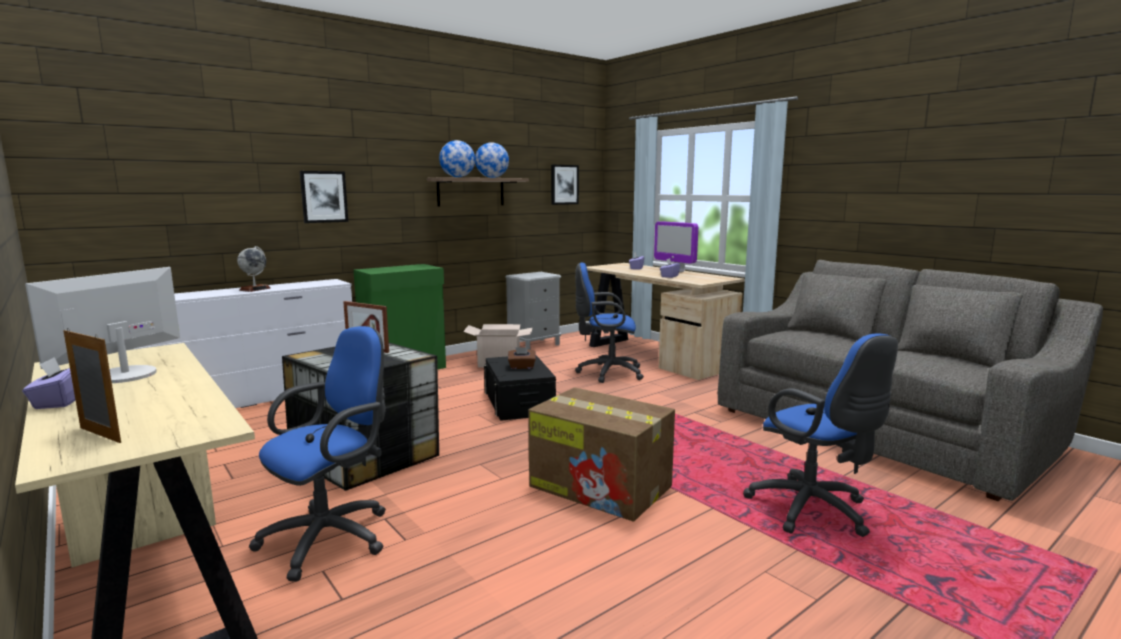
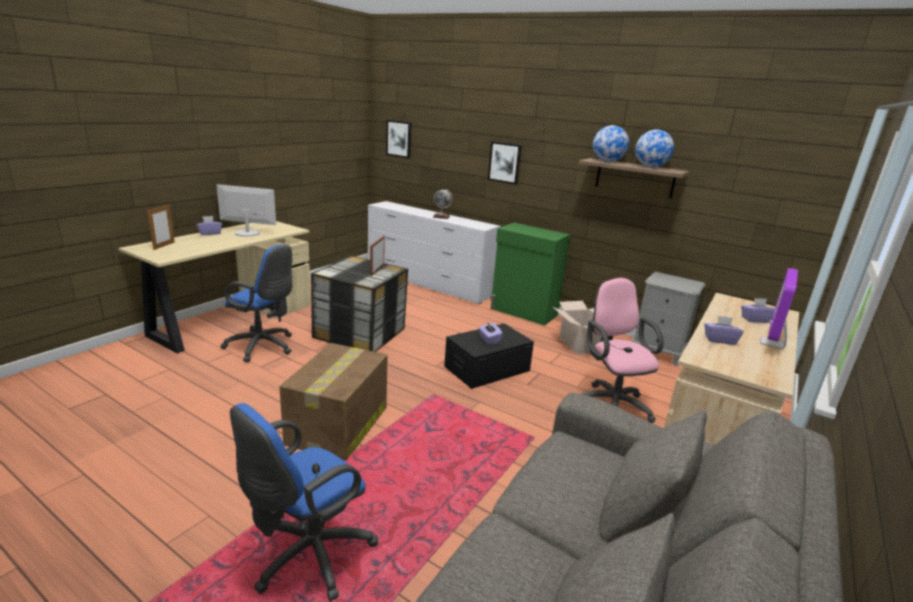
camera: 70 degrees right, 10 degrees up
brown tissue box [508,347,536,369] -> purple tissue box [479,322,503,345]
picture [551,165,579,205] -> picture moved to [386,120,411,159]
blue office chair [575,263,644,383] -> pink office chair [581,278,664,423]

